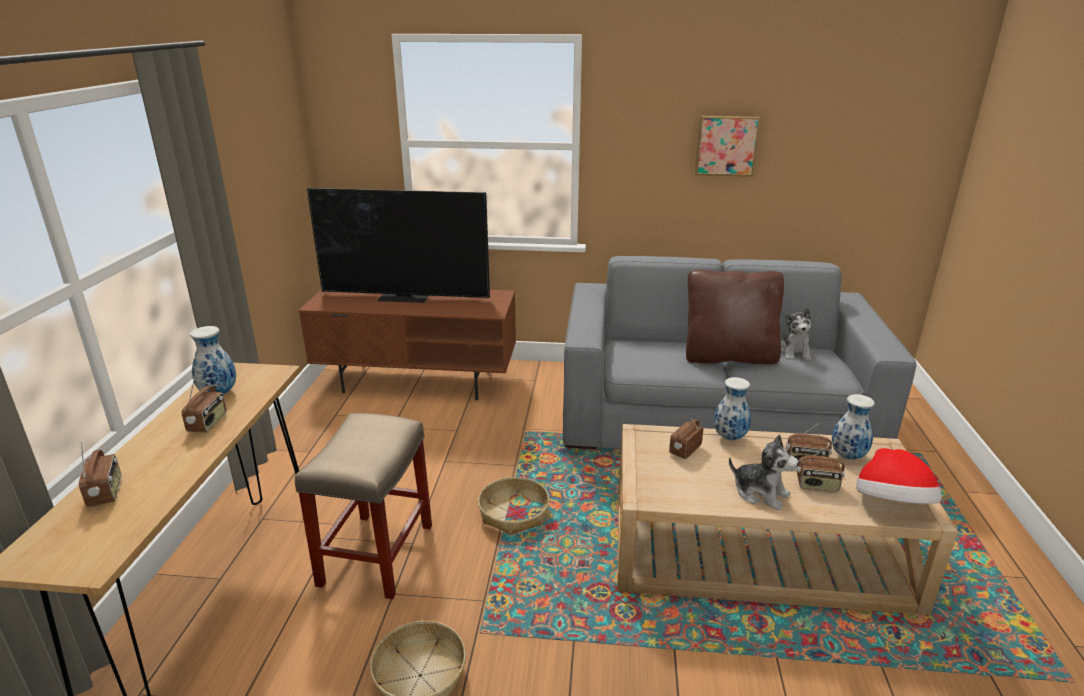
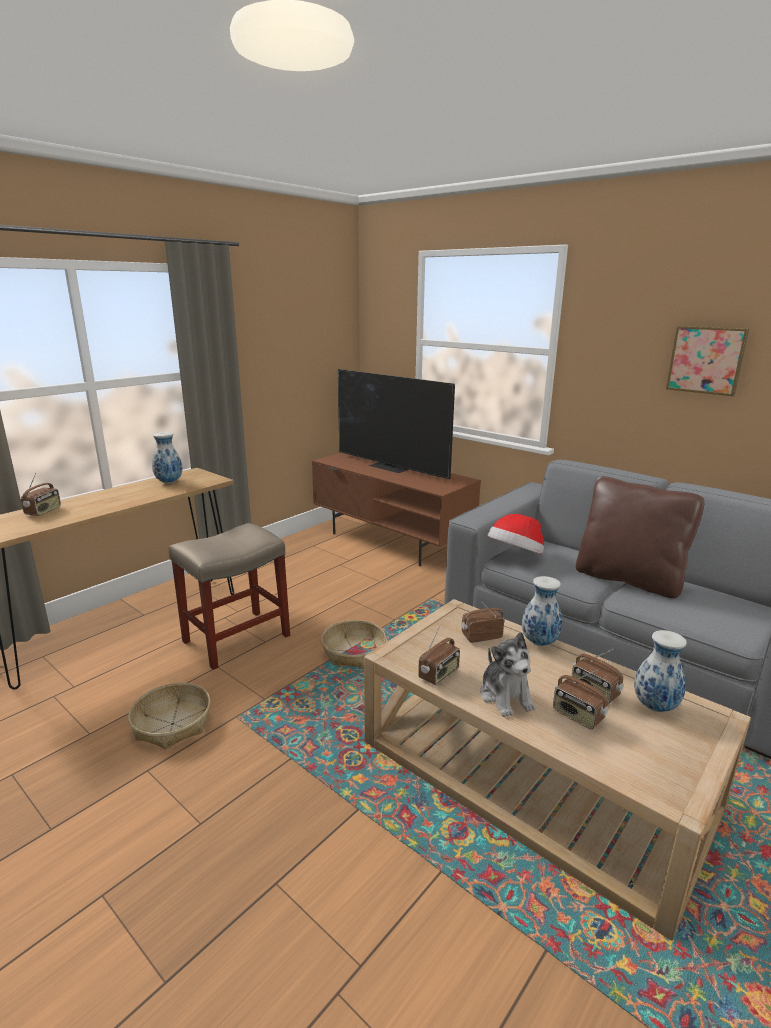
camera: 35 degrees right, 5 degrees down
radio [181,376,227,433] -> radio moved to [418,626,460,686]
plush toy [781,308,811,360] -> none
hat [856,448,942,504] -> hat moved to [487,514,544,554]

